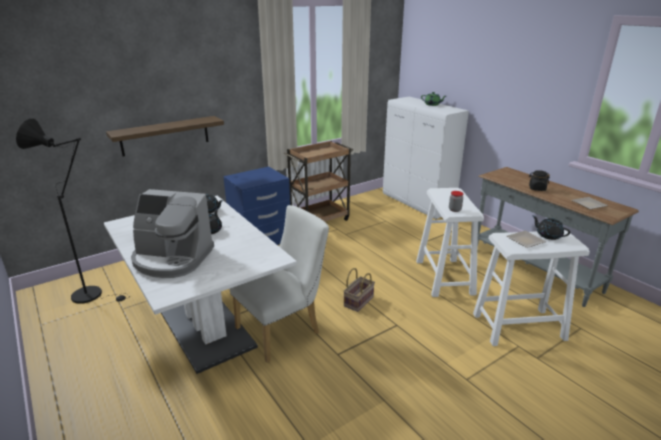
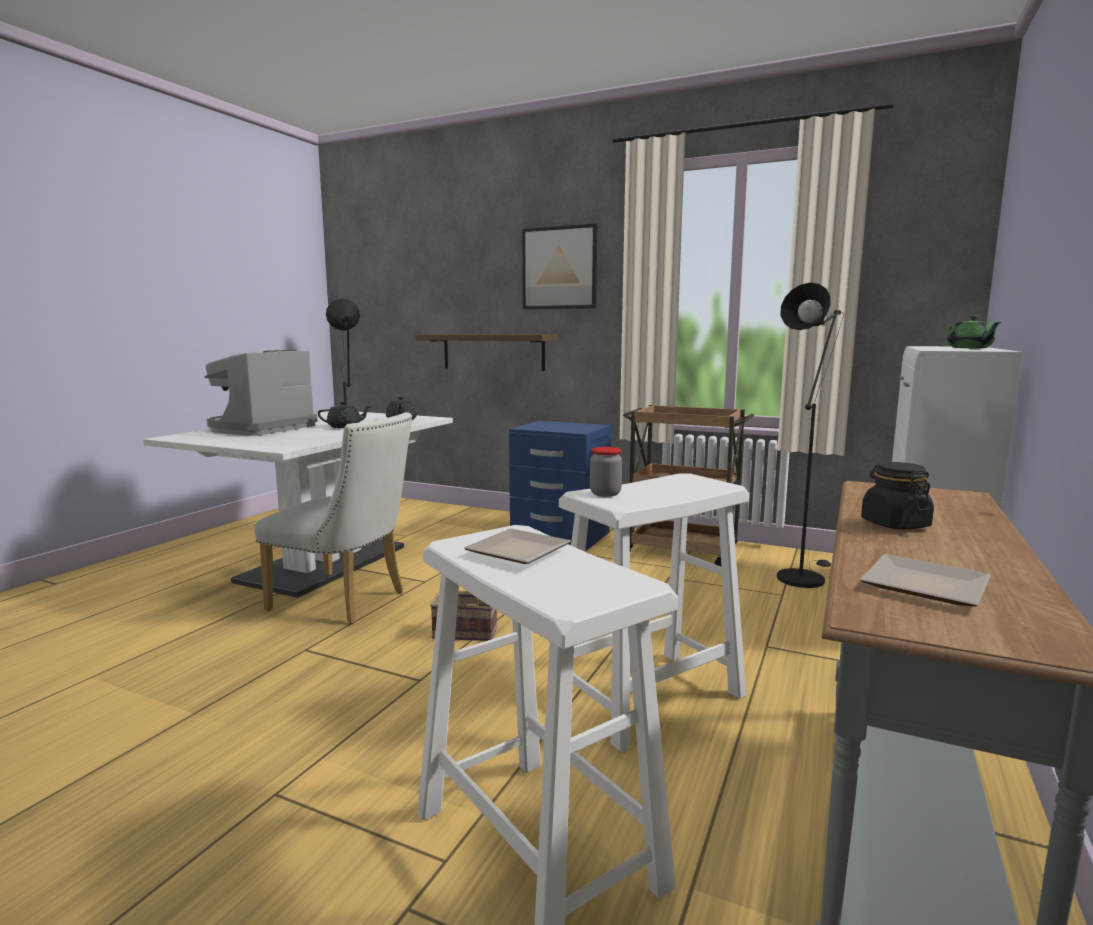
camera: 60 degrees right, 15 degrees down
coffee machine [131,189,214,278] -> coffee machine turned 45 degrees clockwise [204,350,318,436]
black teapot [532,215,570,240] -> none
none -> picture [522,224,597,309]
none -> black floor lamp [777,282,844,588]

